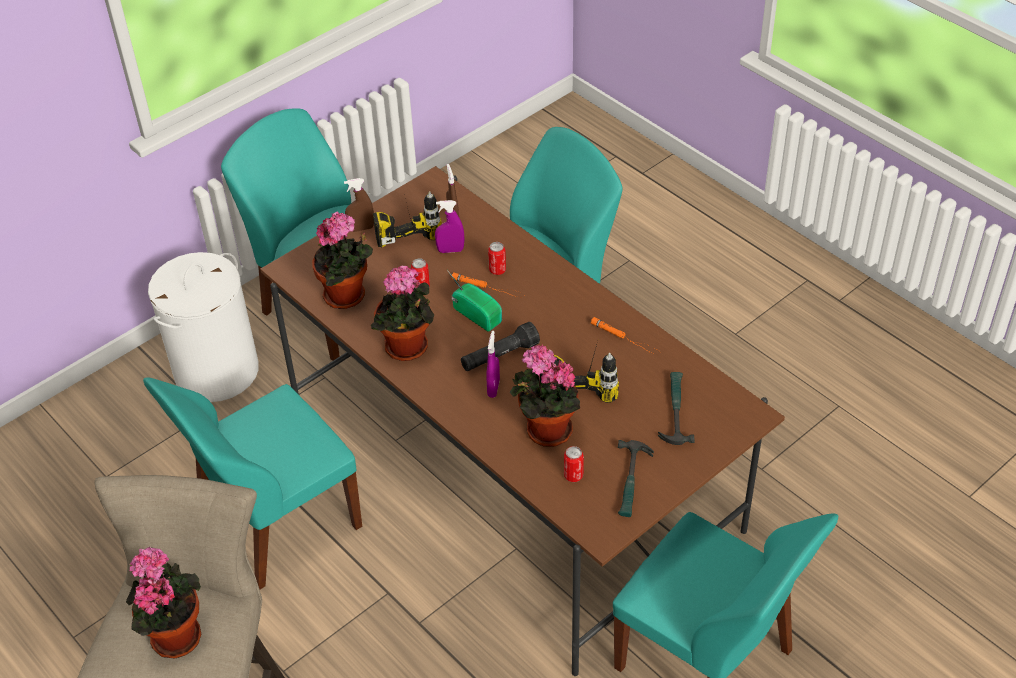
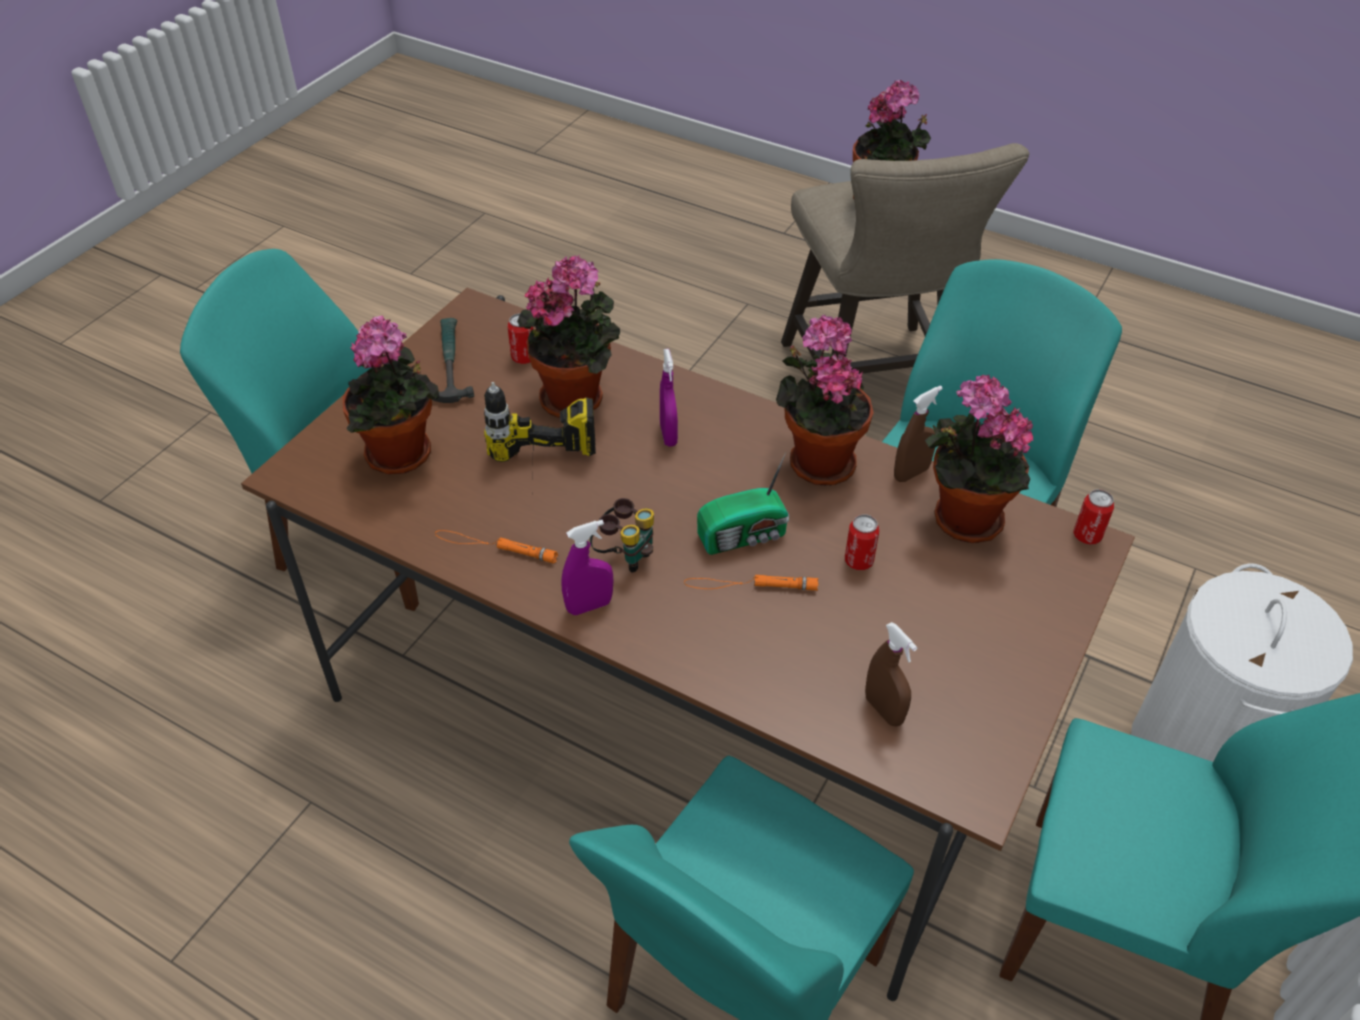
camera: 160 degrees right, 0 degrees up
brown spray bottle [344,178,374,232] -> brown spray bottle moved to [894,386,943,482]
power drill [373,191,442,247] -> none
purple spray bottle [435,200,464,253] -> purple spray bottle moved to [562,520,613,615]
radio [447,270,502,332] -> radio turned 45 degrees counterclockwise [697,452,789,555]
black flashlight [461,322,540,371] -> none
can [488,242,506,275] -> can moved to [1073,489,1114,545]
hammer [658,372,695,445] -> potted plant [343,316,439,474]
none -> binoculars [590,498,654,572]

